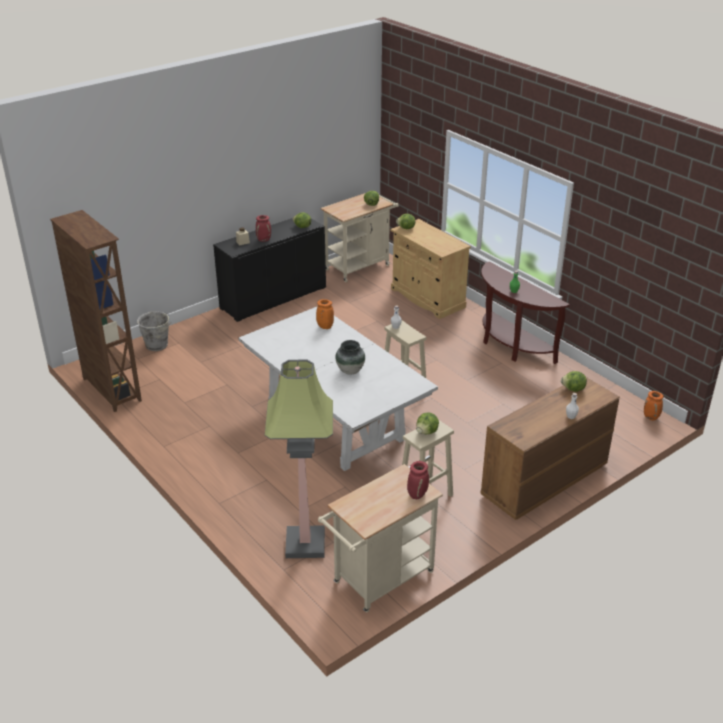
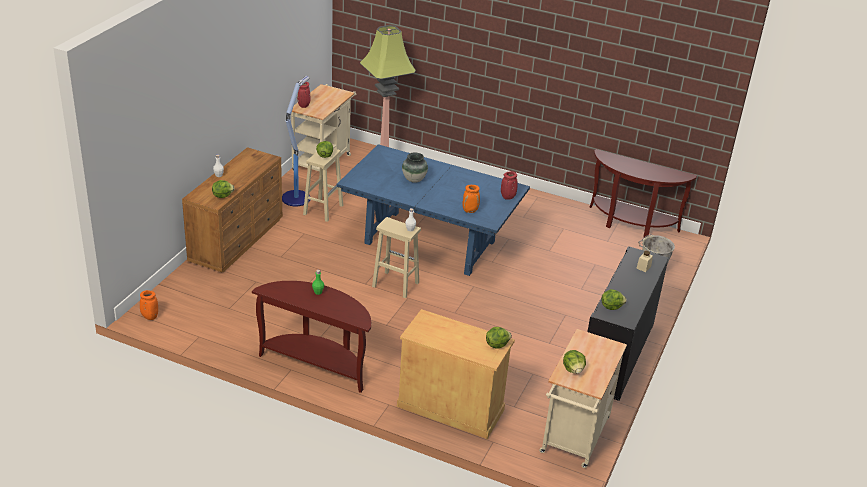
camera: 150 degrees right, 0 degrees up
brown bookcase [50,210,142,412] -> brown console table [589,149,697,238]
white dining table [238,306,438,471] -> blue dining table [337,144,530,276]
red vase [256,215,271,242] -> red vase moved to [501,171,518,200]
none -> floor lamp [282,76,310,206]

